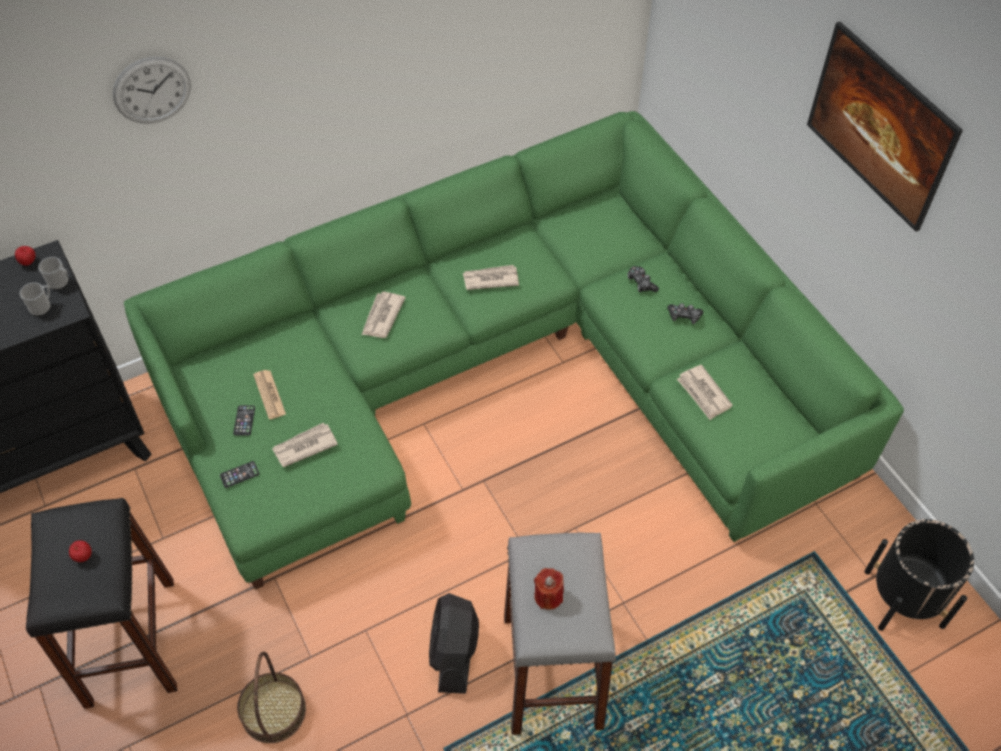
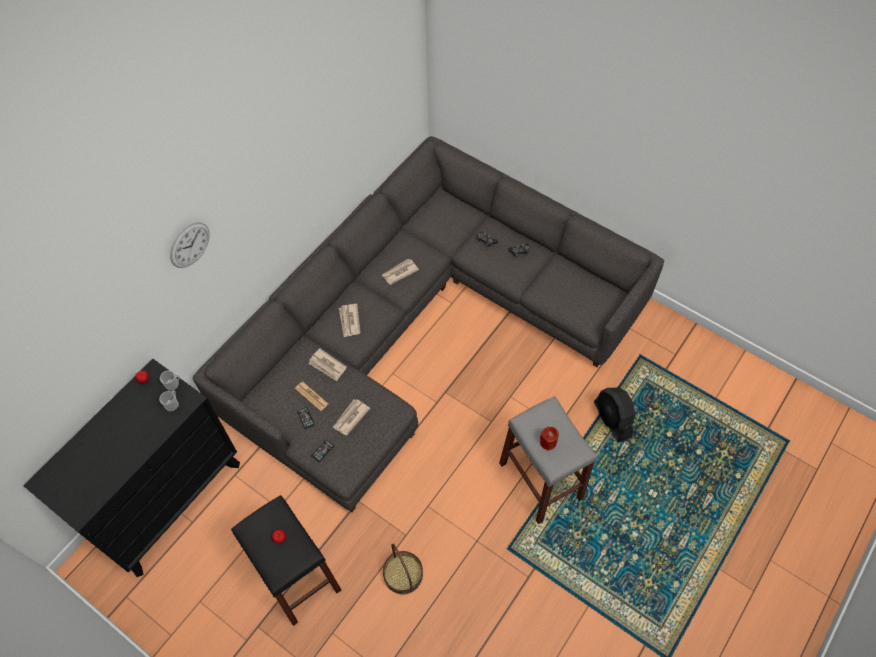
camera: 25 degrees left, 5 degrees up
green sofa [124,111,904,589] -> grey sofa [192,136,664,512]
black fan [429,593,479,694] -> black fan moved to [594,387,635,443]
newspaper [677,365,733,420] -> newspaper moved to [308,349,346,381]
picture [807,22,963,232] -> none
black planter [864,519,974,631] -> none

